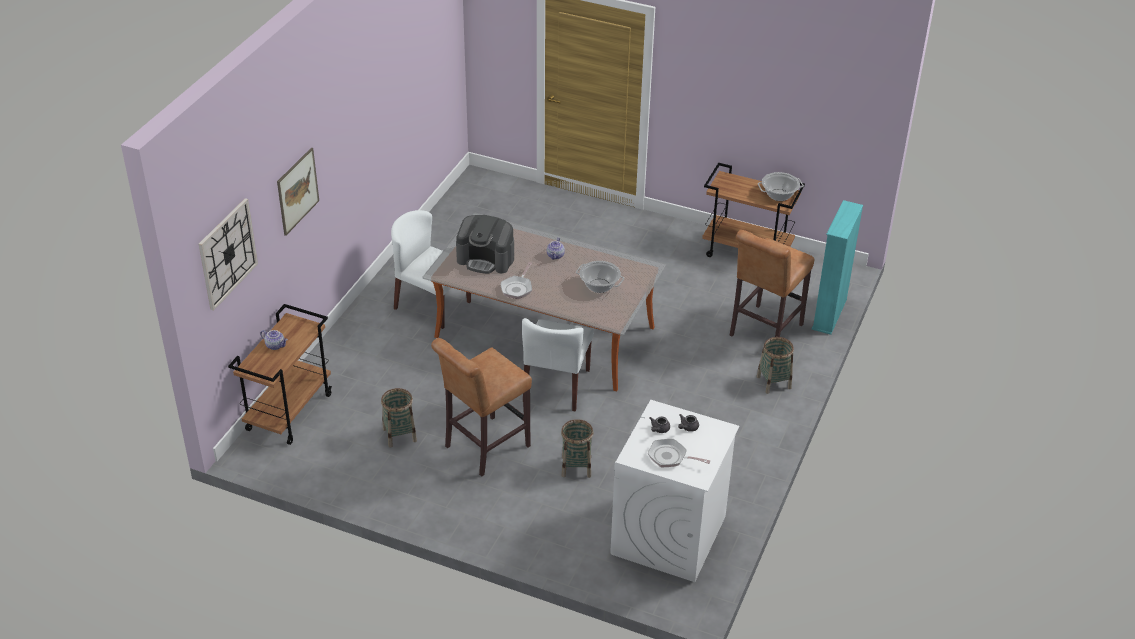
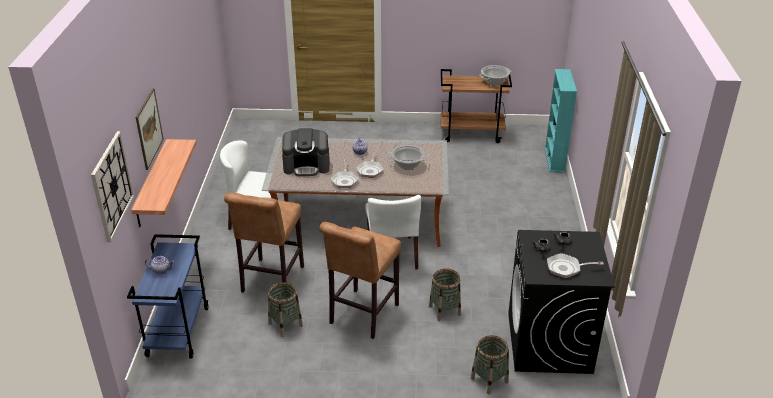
camera: 20 degrees left, 5 degrees down
brown cart [228,304,332,445] -> blue cart [127,234,209,358]
white washing machine [610,400,739,582] -> black washing machine [508,230,615,374]
brown stool [730,230,815,337] -> brown stool moved to [224,192,304,293]
basket [757,337,794,394] -> basket moved to [471,335,509,394]
none -> shelf [131,139,197,227]
none -> frying pan [356,150,384,178]

